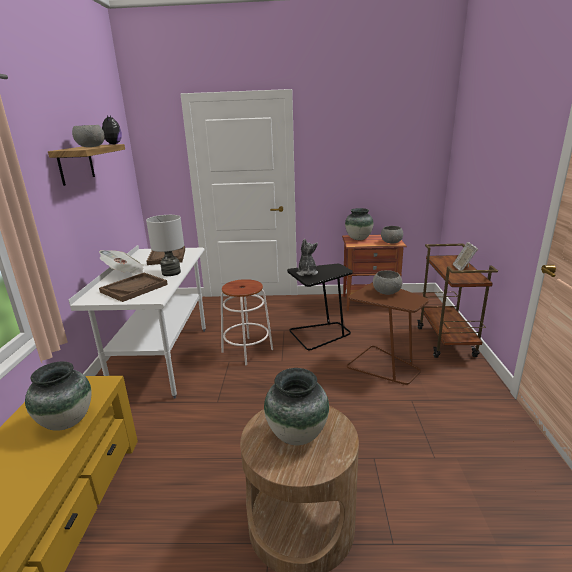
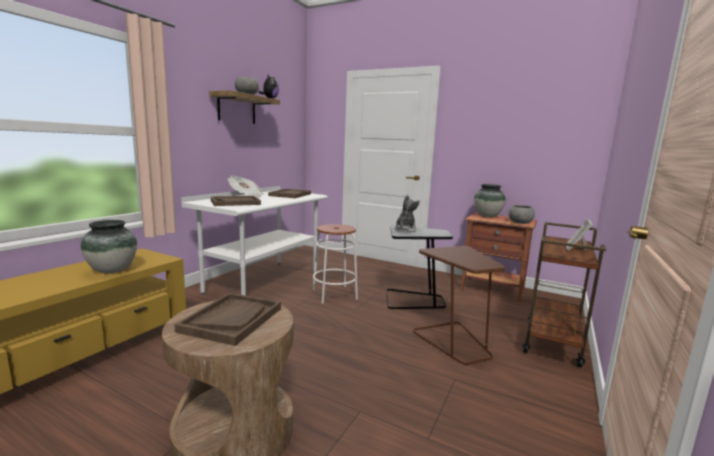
camera: 25 degrees right, 10 degrees down
grey table lamp [146,215,184,276] -> none
vase [264,368,329,445] -> brown tray [174,293,281,346]
grey bowl [373,270,402,295] -> none

